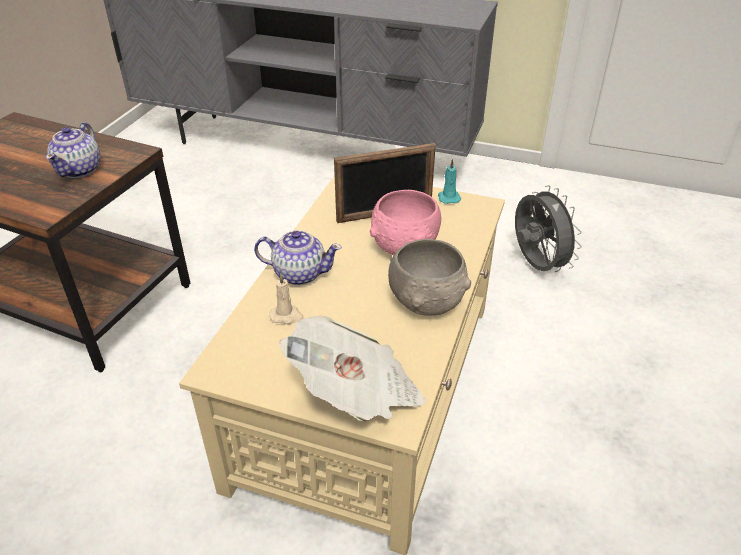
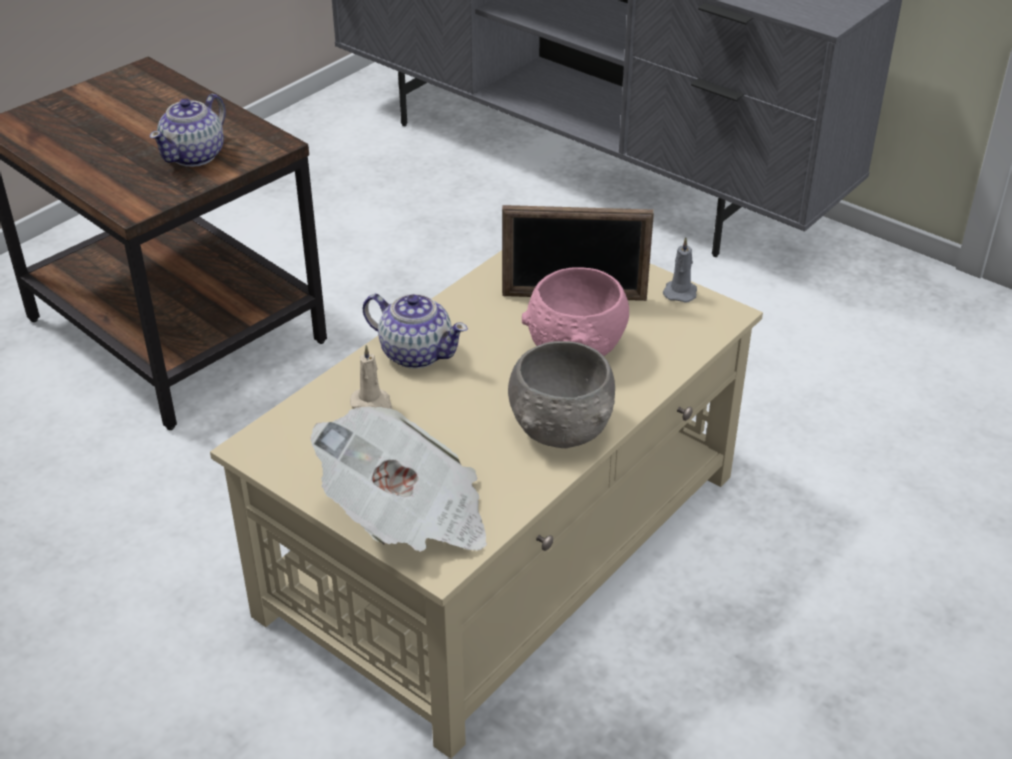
camera: 20 degrees right, 0 degrees up
turquoise candle [438,159,461,204] -> grey candle [663,238,697,303]
grey fan [515,185,582,272] -> none

